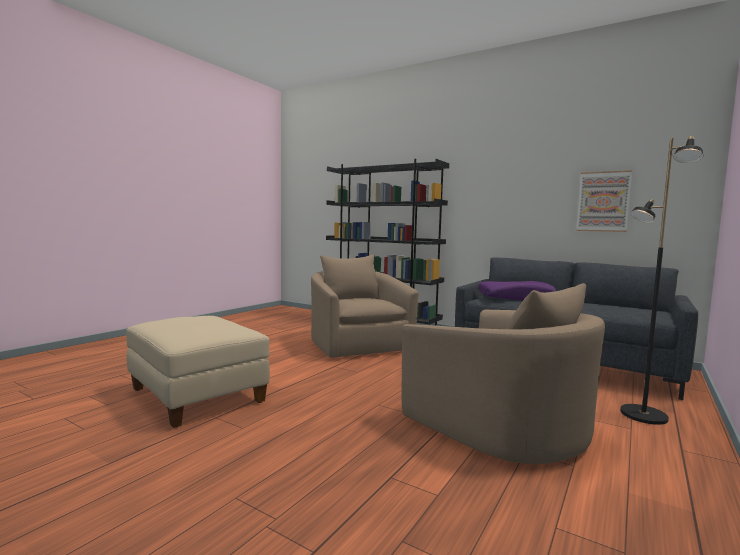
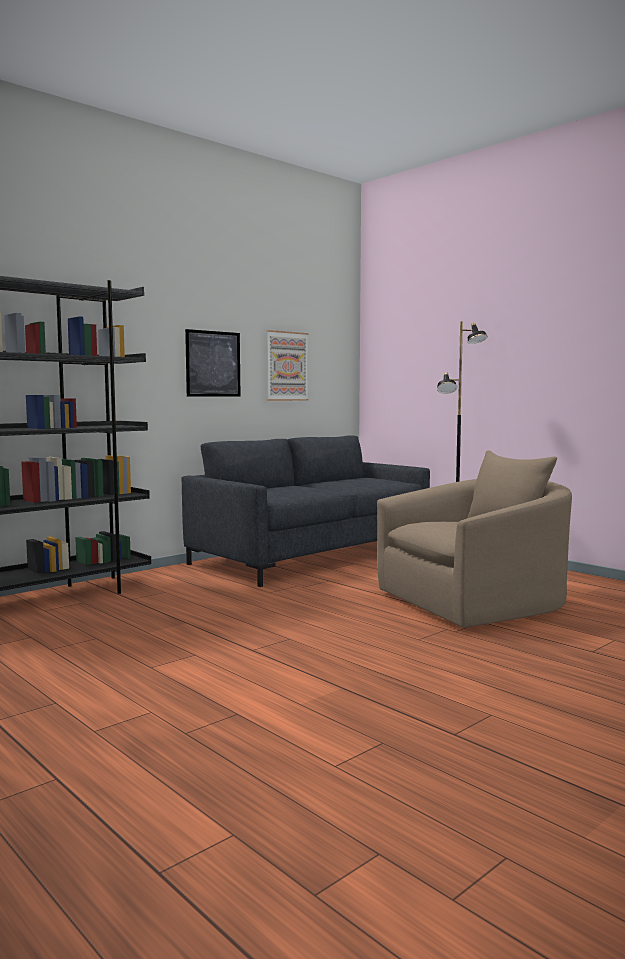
camera: 75 degrees left, 0 degrees up
beige ottoman [126,316,270,428] -> none
beige armchair [311,255,418,358] -> none
purple pillow [478,281,556,300] -> none
none -> picture [185,329,240,397]

